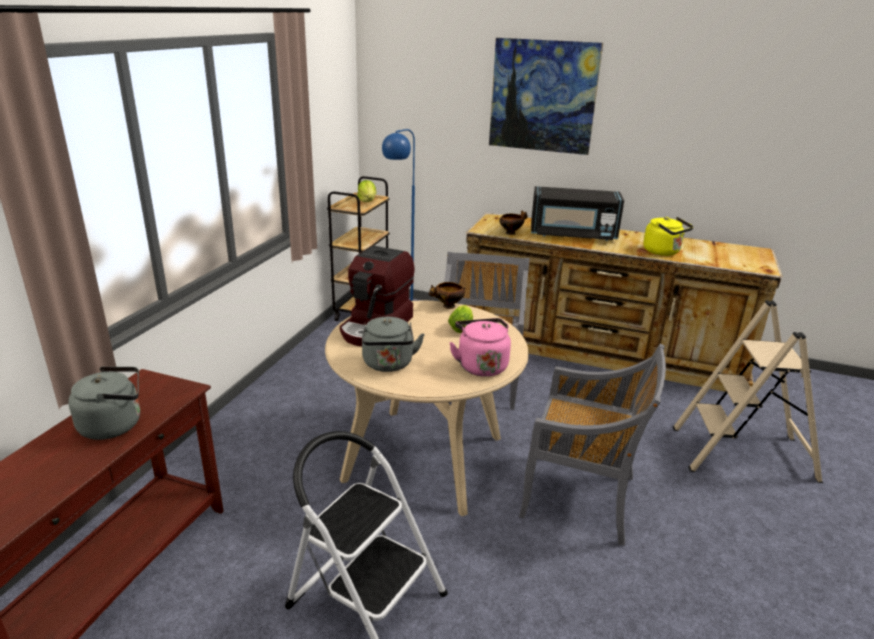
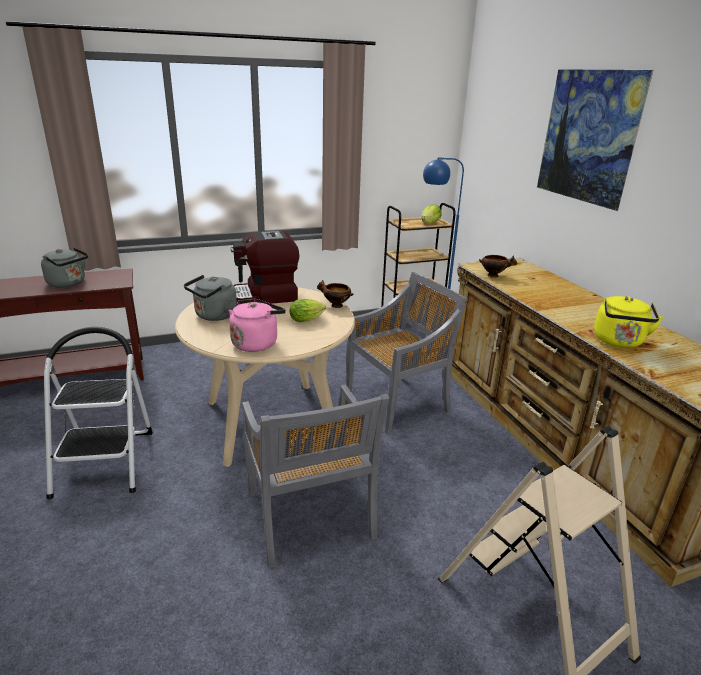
camera: 50 degrees right, 0 degrees up
black microwave [531,186,624,241] -> none

